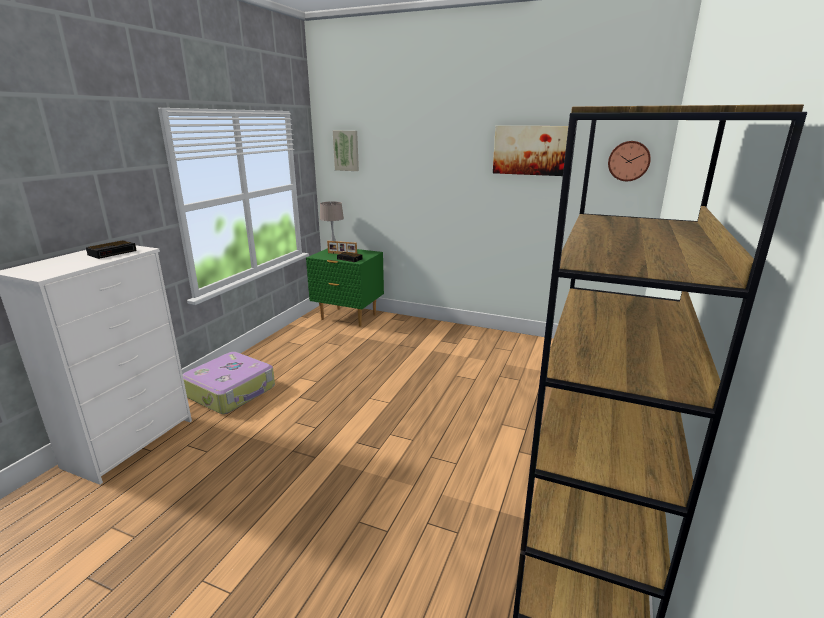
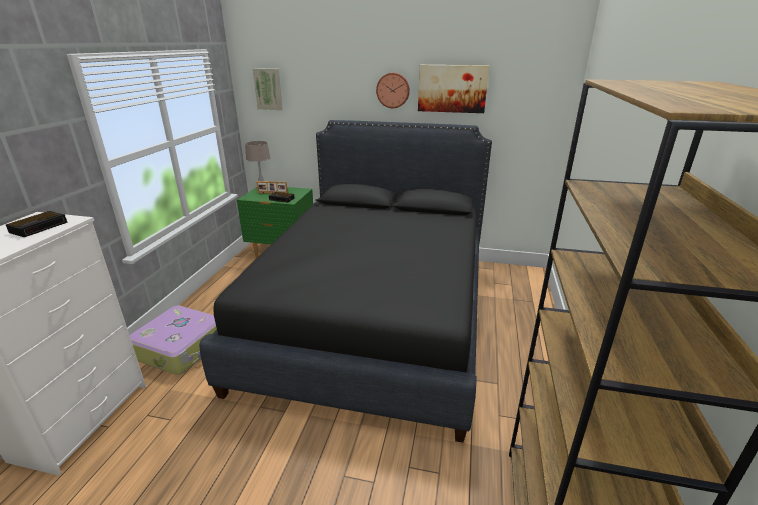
camera: 10 degrees left, 5 degrees up
wall clock [608,141,651,181] -> wall clock moved to [376,73,410,108]
none -> black bed [199,120,492,443]

